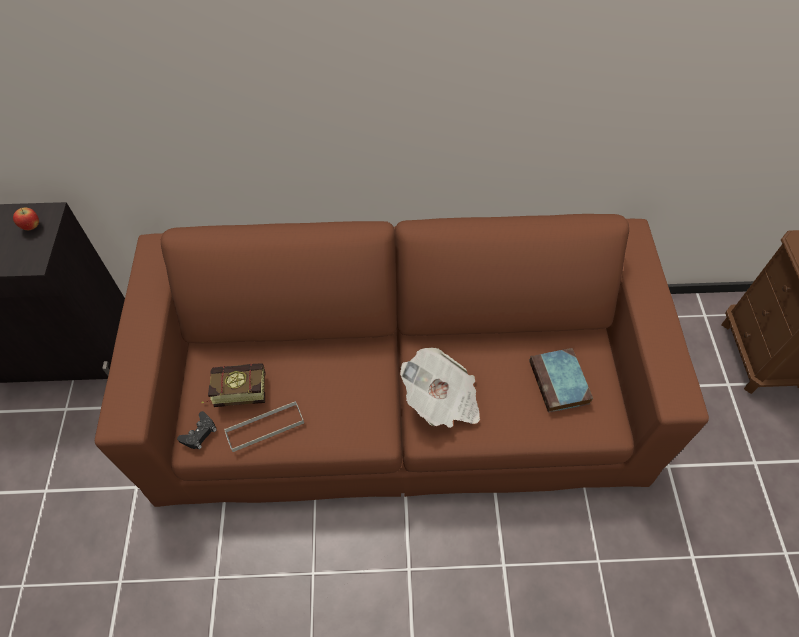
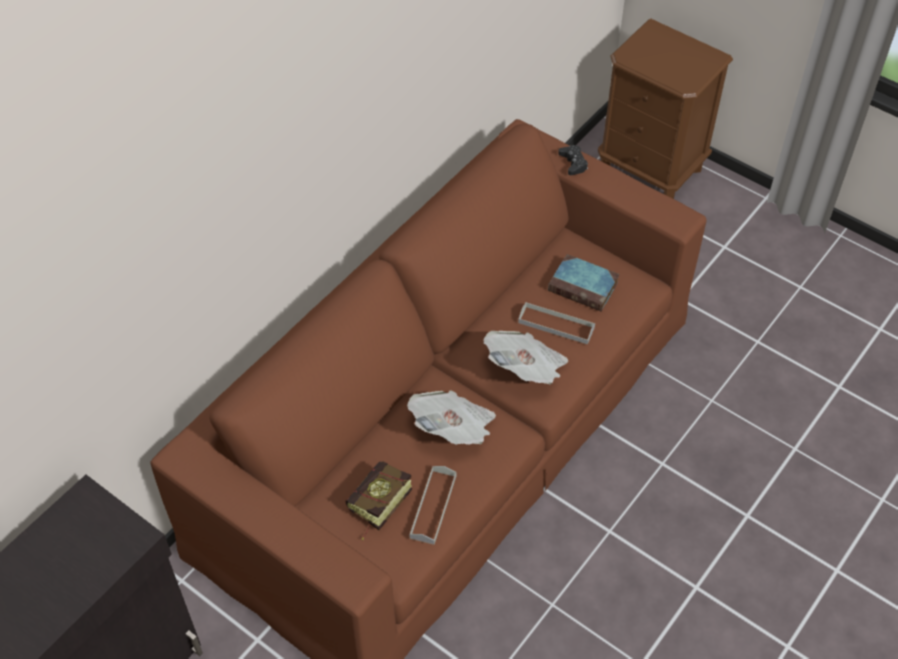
camera: 50 degrees left, 5 degrees down
apple [13,208,39,230] -> none
black game controller [177,411,217,450] -> black game controller moved to [558,145,588,175]
none -> newspaper [407,390,496,445]
none -> grey tray [518,302,595,344]

